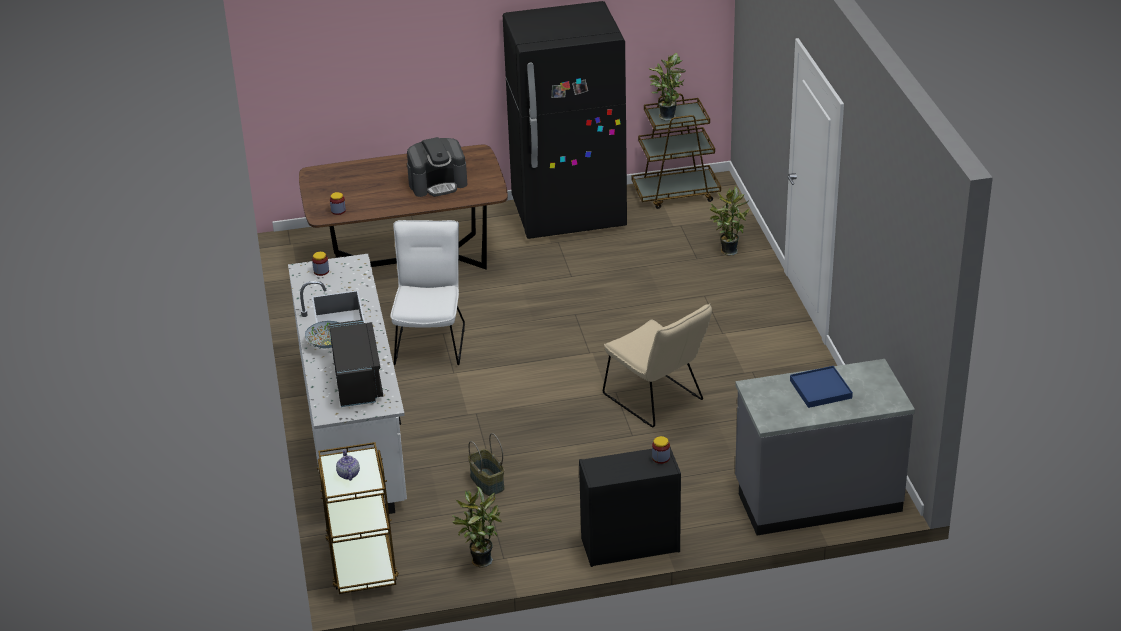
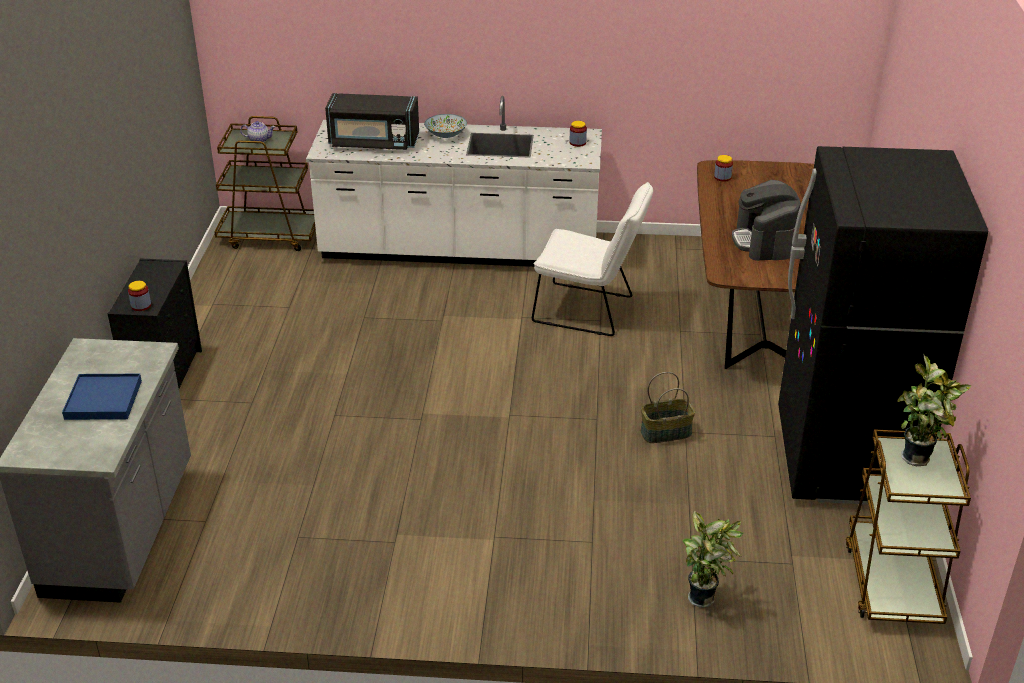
camera: 105 degrees right, 0 degrees up
potted plant [452,486,502,568] -> none
basket [468,433,504,496] -> basket moved to [641,372,695,443]
beige chair [603,303,712,427] -> none

